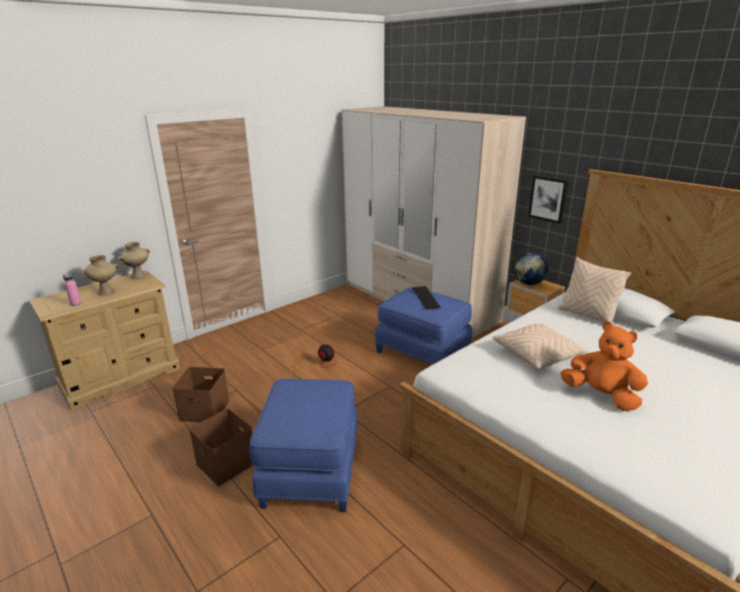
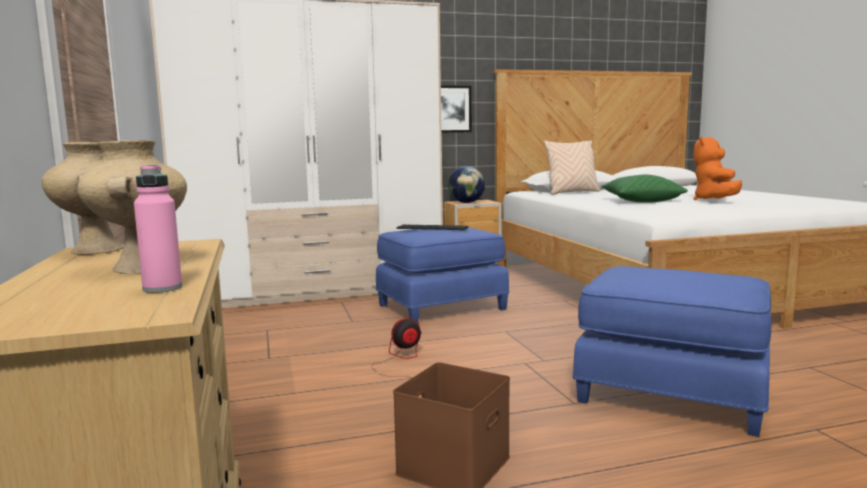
camera: 65 degrees left, 15 degrees down
brown storage box [189,409,252,486] -> none
beige pillow [493,324,588,369] -> green pillow [601,174,688,203]
orange plush toy [560,322,648,411] -> orange plush toy turned 45 degrees counterclockwise [693,136,742,200]

